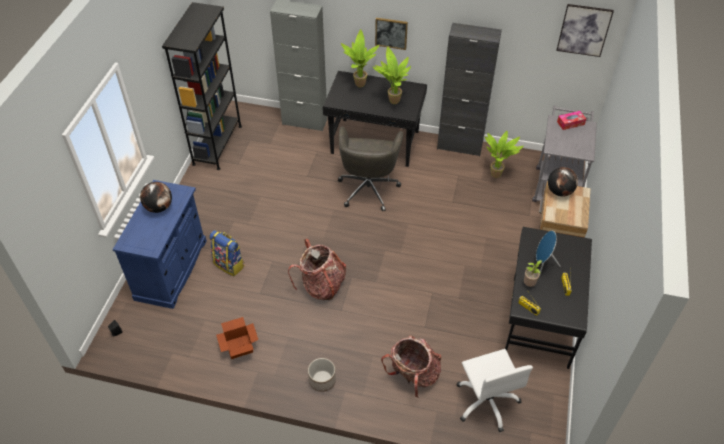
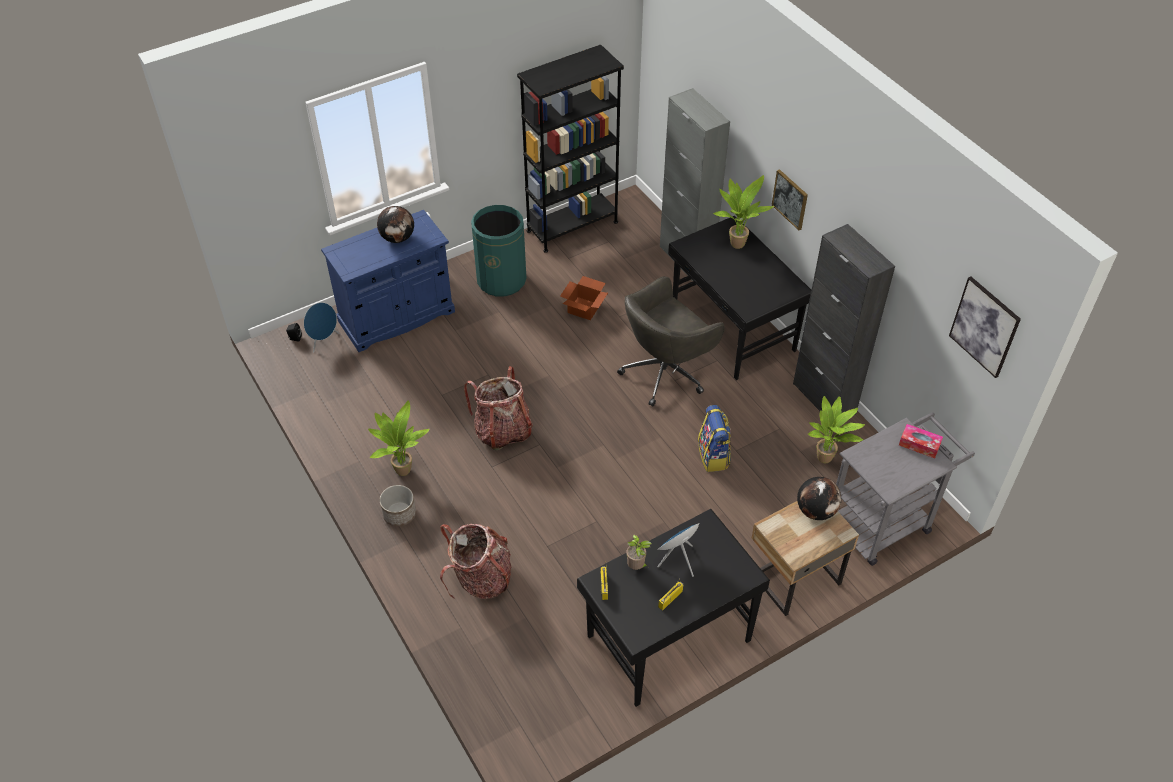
camera: 45 degrees right, 0 degrees up
backpack [209,230,244,276] -> backpack moved to [698,405,731,472]
cardboard box [216,317,258,359] -> cardboard box moved to [560,276,608,320]
potted plant [373,46,411,104] -> potted plant moved to [368,400,429,476]
white office chair [456,349,533,432] -> none
none -> blue speaker [304,302,339,353]
none -> green trash can [471,205,526,297]

